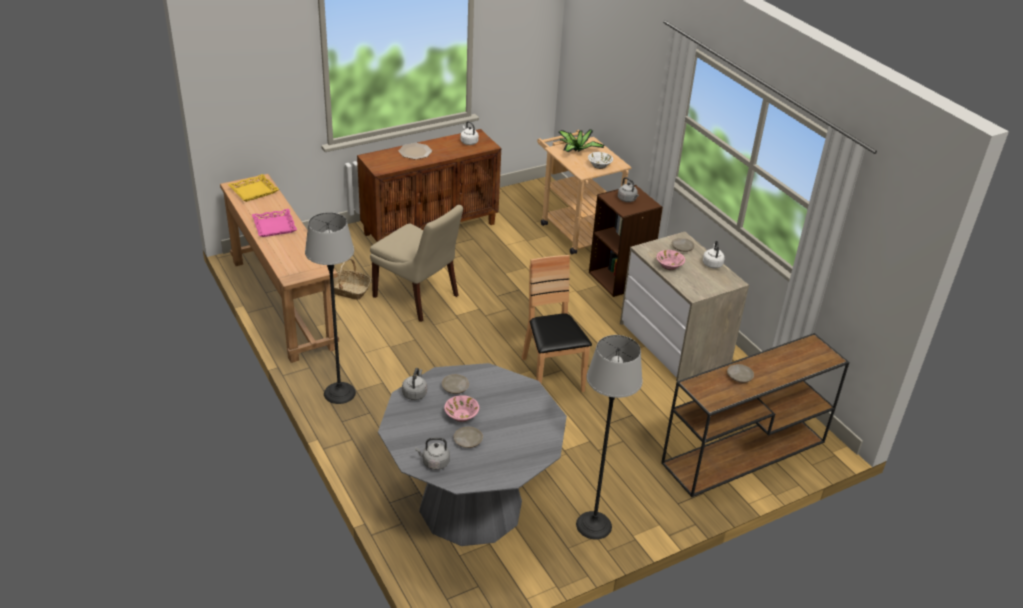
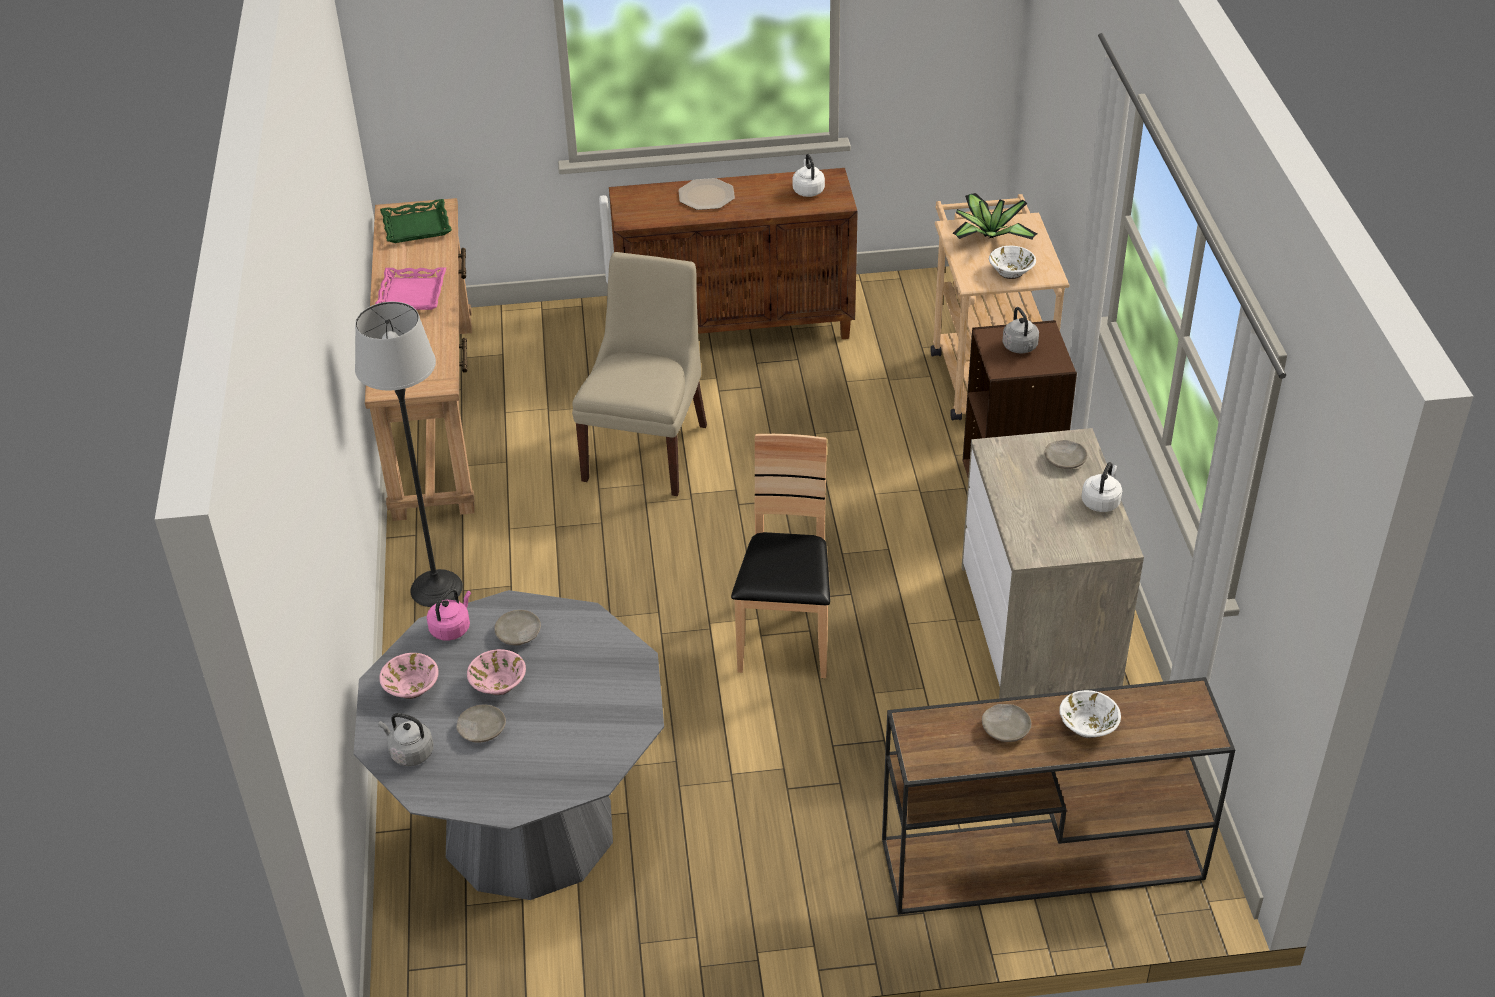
camera: 25 degrees right, 5 degrees up
yellow tray [228,174,279,202] -> green tray [380,199,452,243]
basket [333,258,371,300] -> none
beige chair [370,205,463,322] -> beige chair turned 135 degrees counterclockwise [572,252,707,496]
grey kettle [402,368,427,400] -> pink kettle [427,589,471,641]
floor lamp [576,335,643,540] -> none
pink bowl [656,250,685,270] -> pink bowl moved to [379,653,439,699]
none -> white bowl [1059,690,1121,738]

